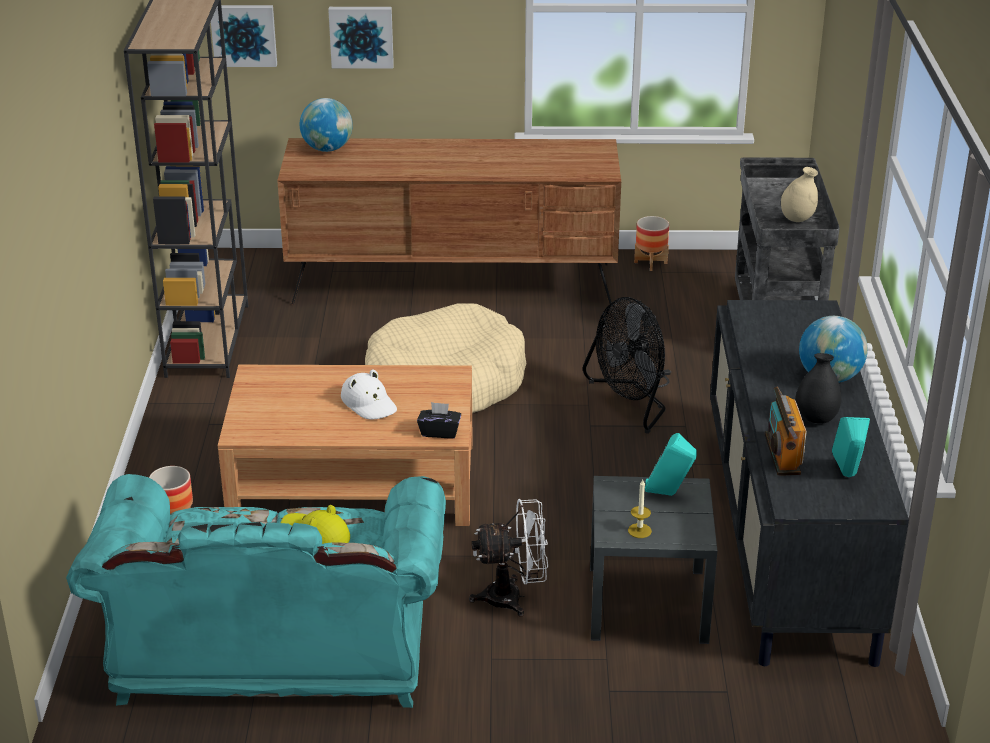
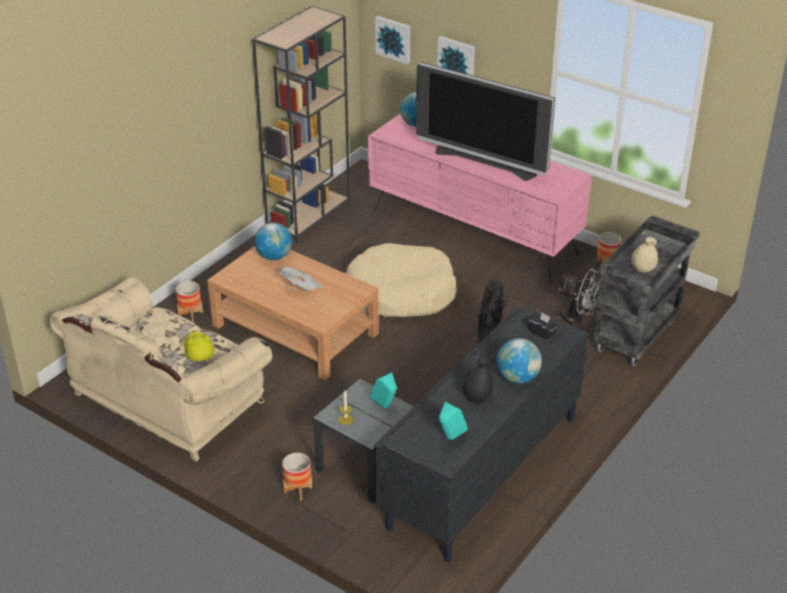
camera: 35 degrees right, 5 degrees up
turquoise sofa [66,474,446,708] -> beige sofa [49,278,273,462]
brown tv stand [277,138,621,305] -> pink tv stand [368,113,592,283]
white hat [341,369,397,419] -> newspaper [280,267,323,290]
black tissue box [417,402,461,439] -> black tissue box moved to [528,312,559,340]
white fan [469,499,548,617] -> white fan moved to [555,269,600,328]
radio [764,386,807,476] -> none
none -> globe [254,223,292,260]
none -> planter [282,453,312,500]
none -> television [416,62,555,181]

